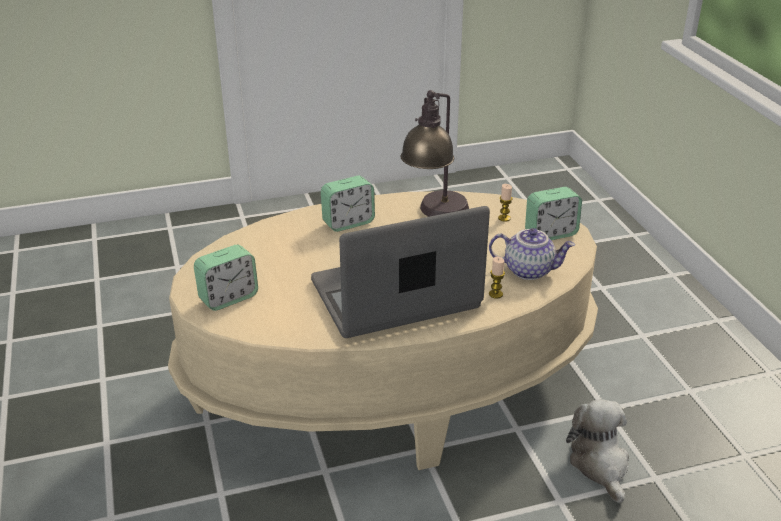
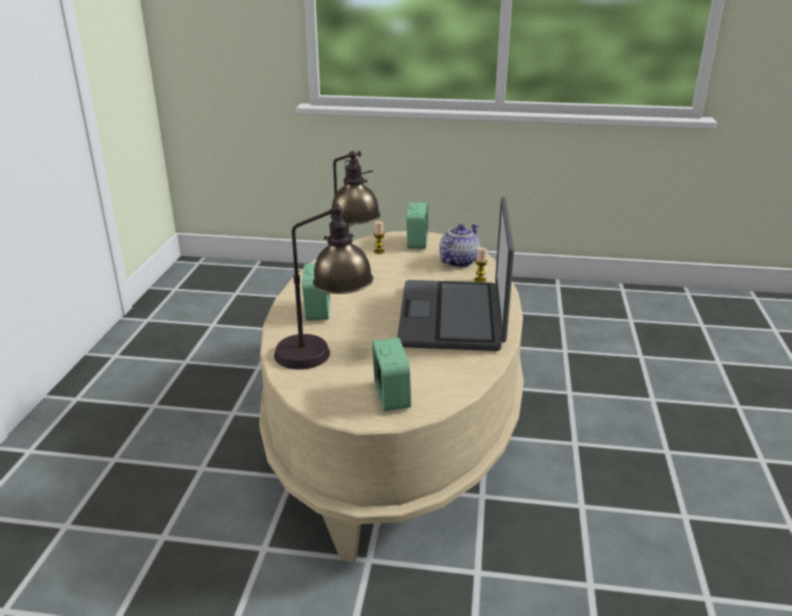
camera: 65 degrees left, 5 degrees down
plush toy [566,399,629,504] -> none
none -> table lamp [274,203,373,370]

